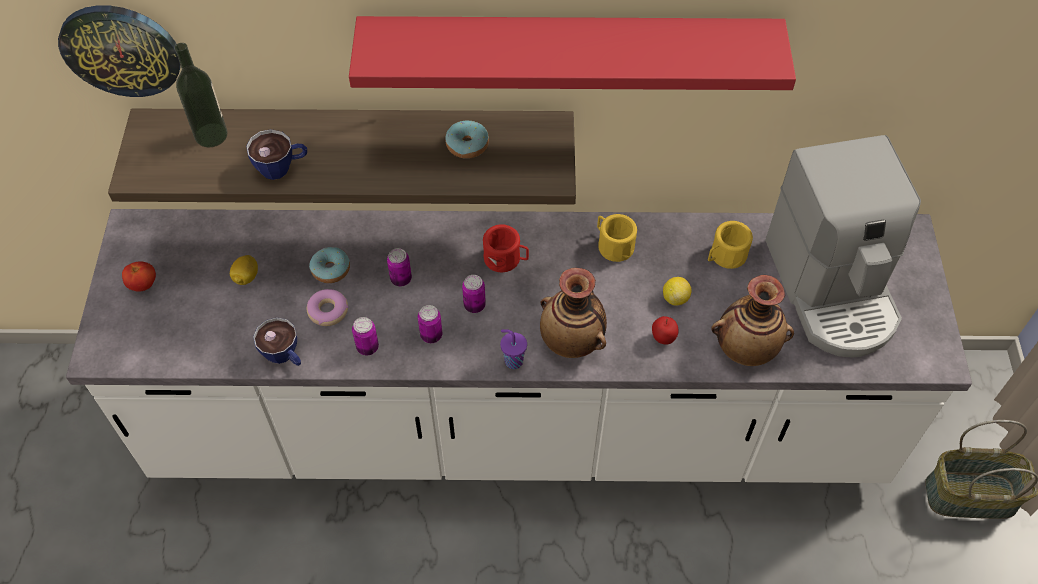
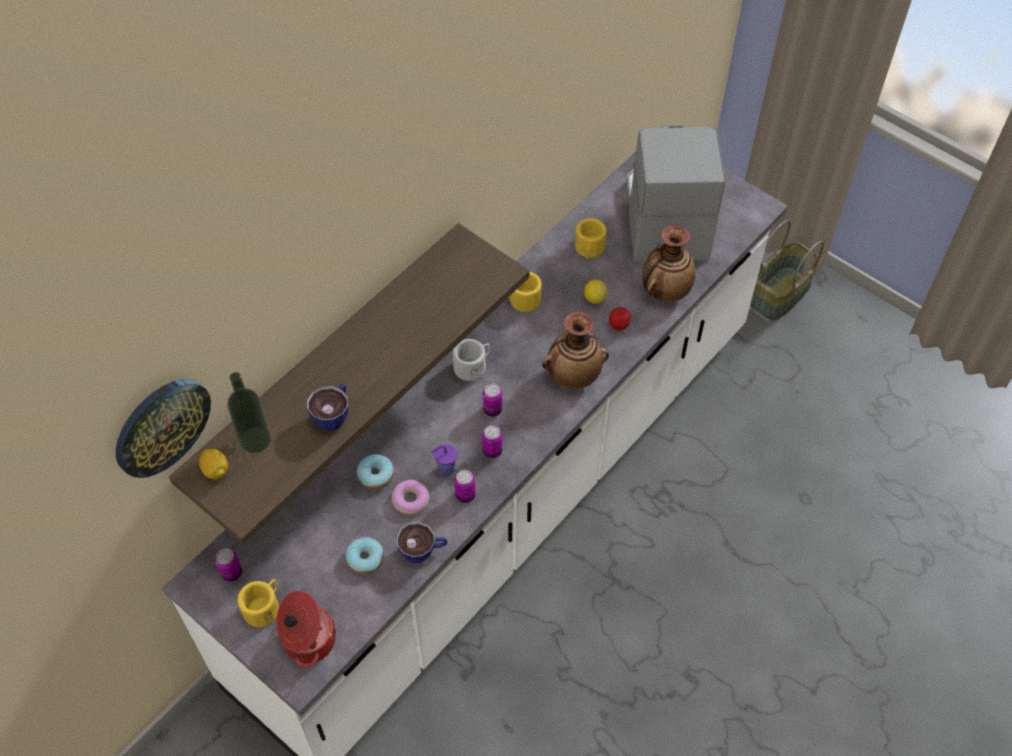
camera: 50 degrees left, 0 degrees up
tomato [122,261,156,292] -> yellow mug [238,579,279,627]
lemon [230,255,258,285] -> lemon moved to [199,449,228,479]
red shelf [349,16,796,90] -> none
can [387,248,412,286] -> can moved to [215,548,242,582]
donut [445,120,489,159] -> donut moved to [346,537,384,574]
red mug [483,224,529,272] -> white mug [453,339,490,381]
purple cup [500,329,527,369] -> purple cup moved to [431,444,457,476]
coffee machine [765,135,921,357] -> coffee machine turned 120 degrees counterclockwise [626,125,725,262]
none -> cooking pot [276,591,336,667]

